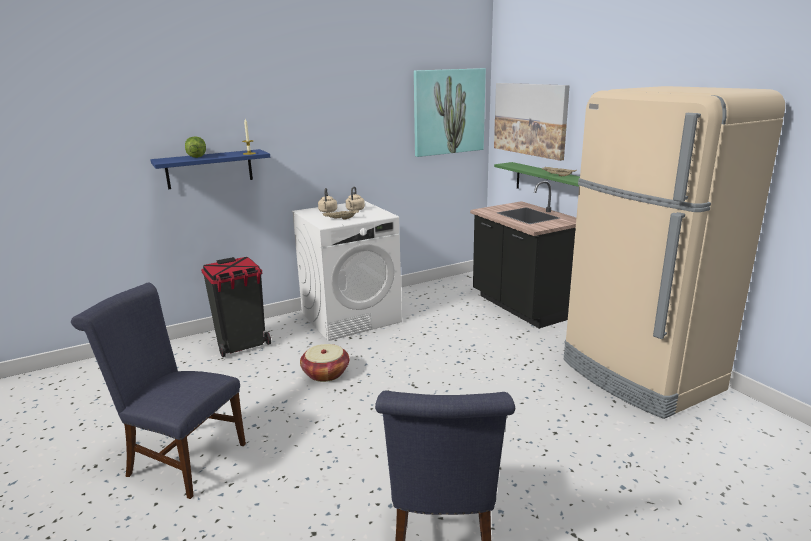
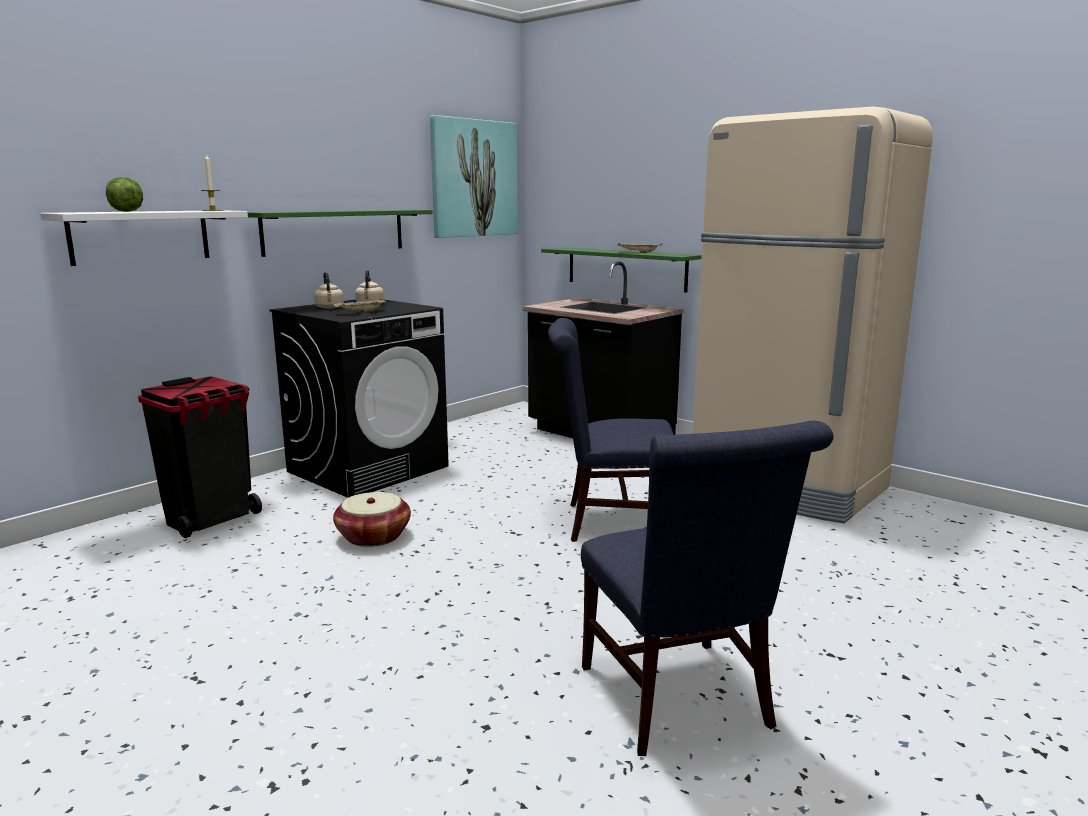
camera: 20 degrees left, 5 degrees down
blue chair [71,282,246,499] -> blue chair moved to [548,318,673,542]
blue shelf [150,149,270,189] -> white shelf [40,210,248,266]
white washing machine [292,201,402,341] -> black washing machine [269,299,449,498]
picture [494,83,570,161] -> none
none -> green shelf [248,210,433,257]

